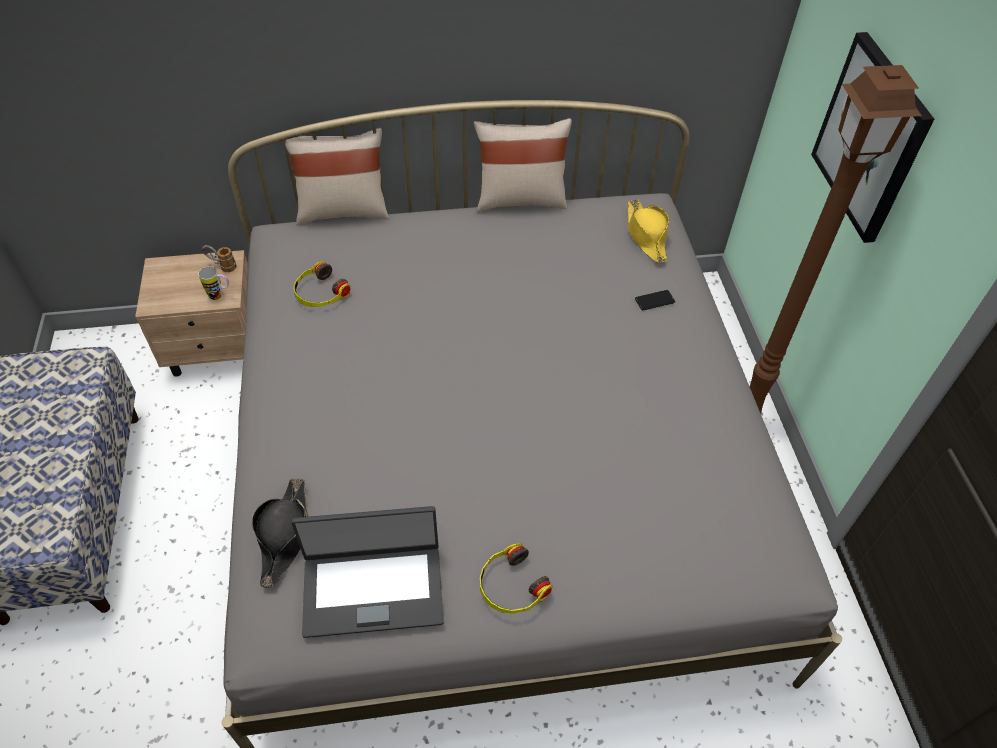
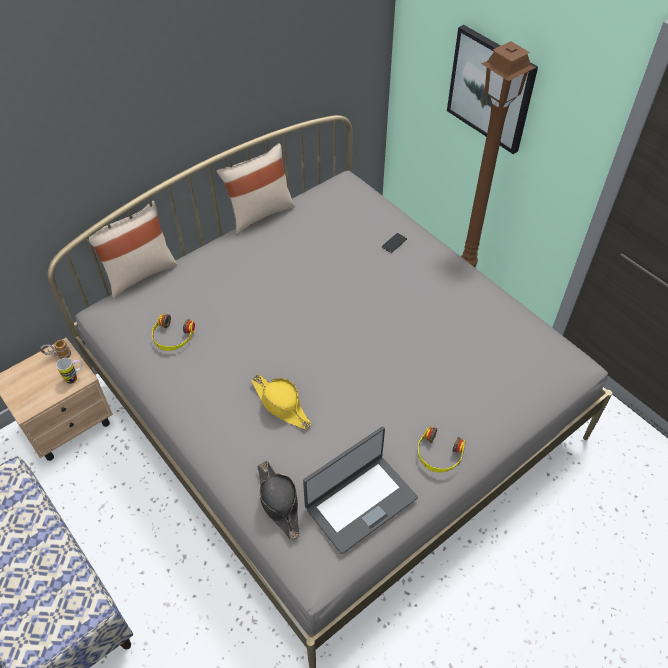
camera: 30 degrees left, 0 degrees up
yellow hat [628,199,669,263] -> yellow hat moved to [251,374,311,429]

